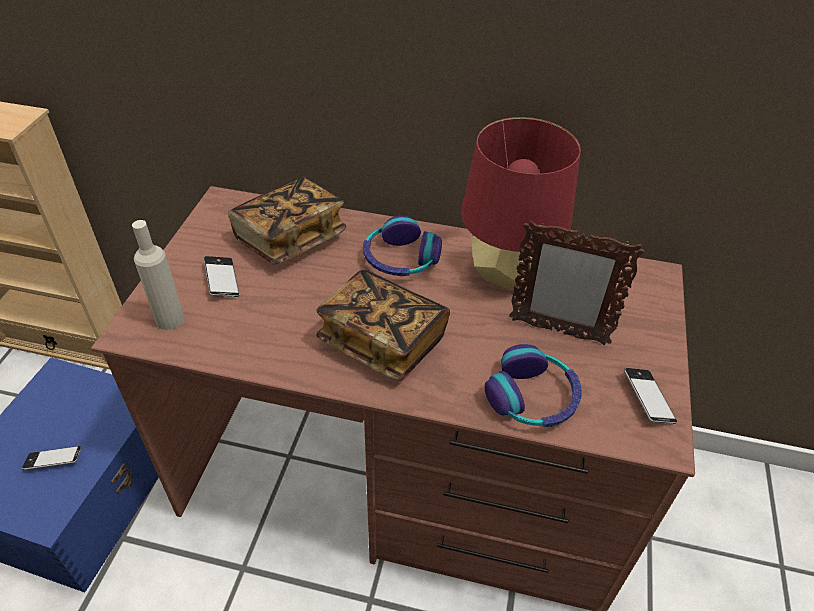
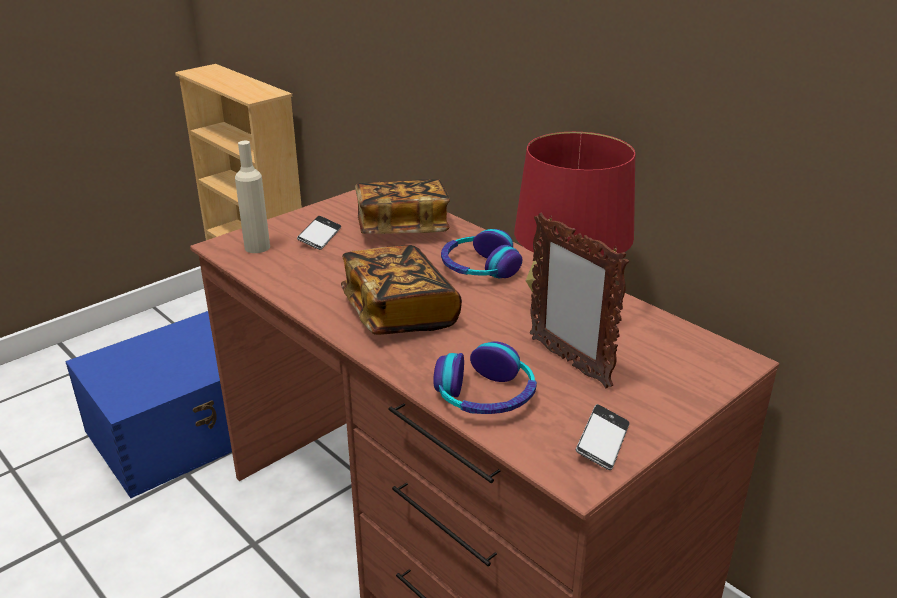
camera: 35 degrees right, 15 degrees down
phone [22,446,82,470] -> none

